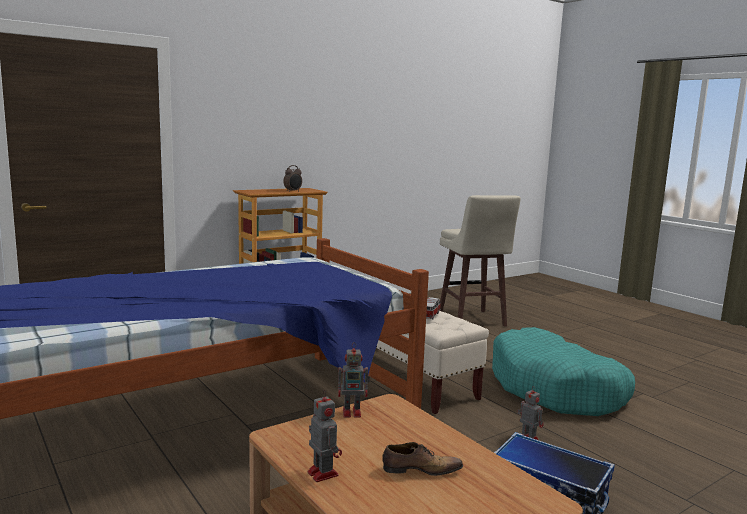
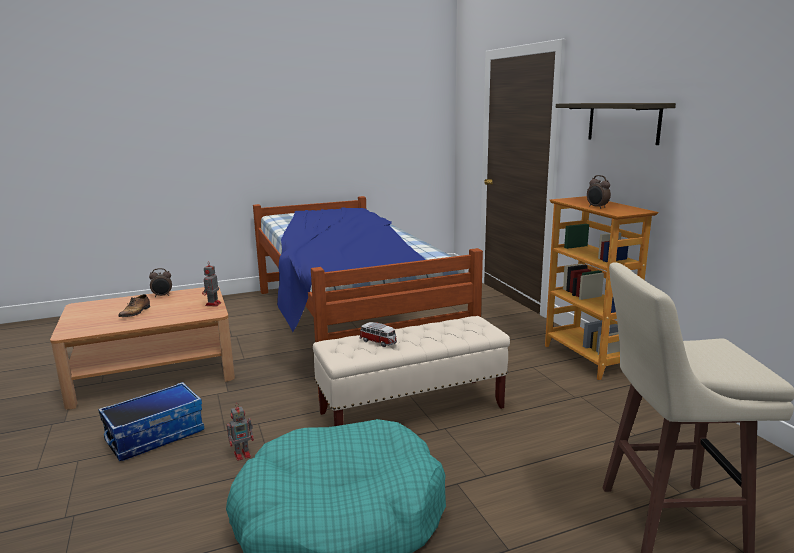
camera: 105 degrees right, 5 degrees up
toy robot [308,391,342,482] -> alarm clock [149,268,172,297]
none -> shelf [556,103,676,145]

